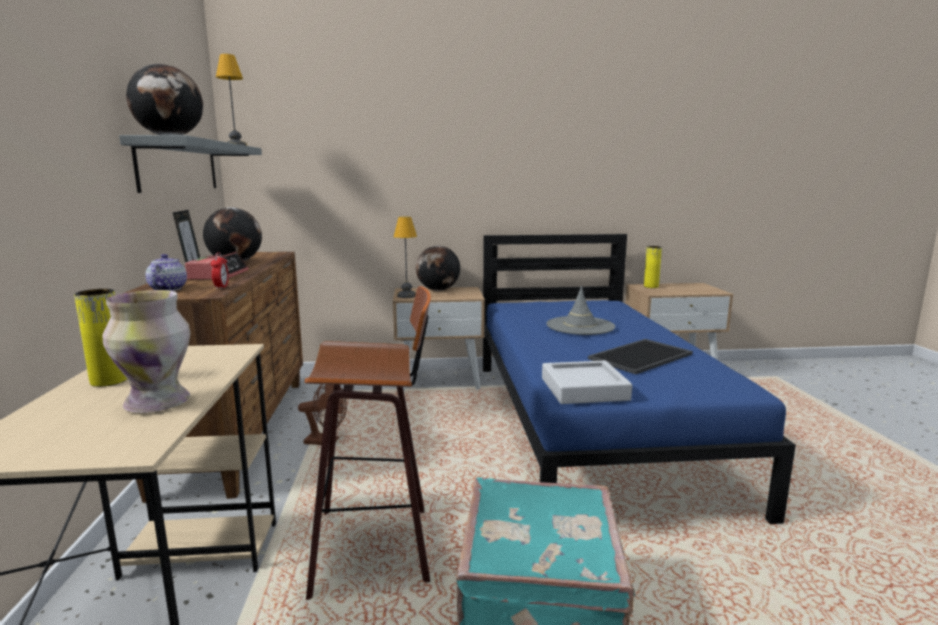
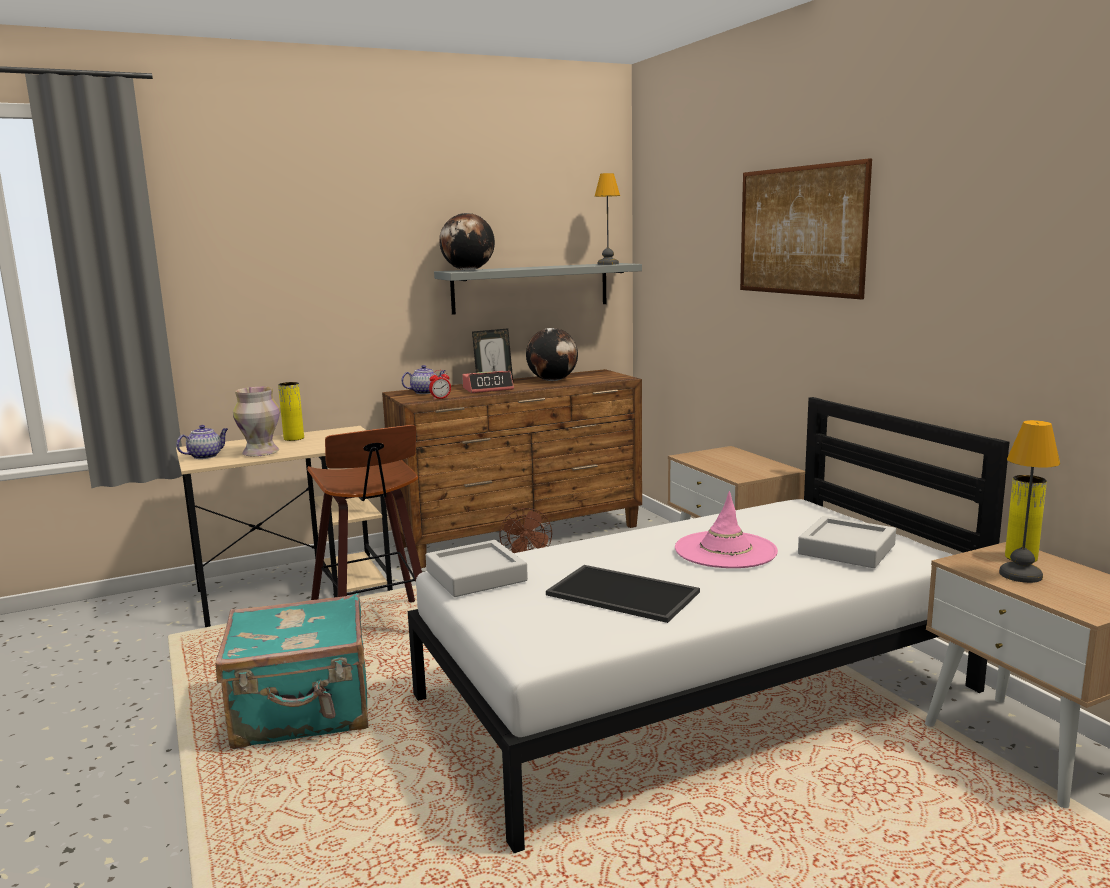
camera: 70 degrees right, 0 degrees up
table lamp [394,216,417,298] -> table lamp moved to [999,420,1060,583]
globe [416,246,460,291] -> none
blue bed [483,234,796,524] -> white bed [408,397,1009,853]
grey hat [547,285,615,335] -> pink hat [675,491,778,568]
none -> teapot [176,425,228,459]
none -> picture [740,158,872,300]
none -> grey tray [798,516,896,568]

